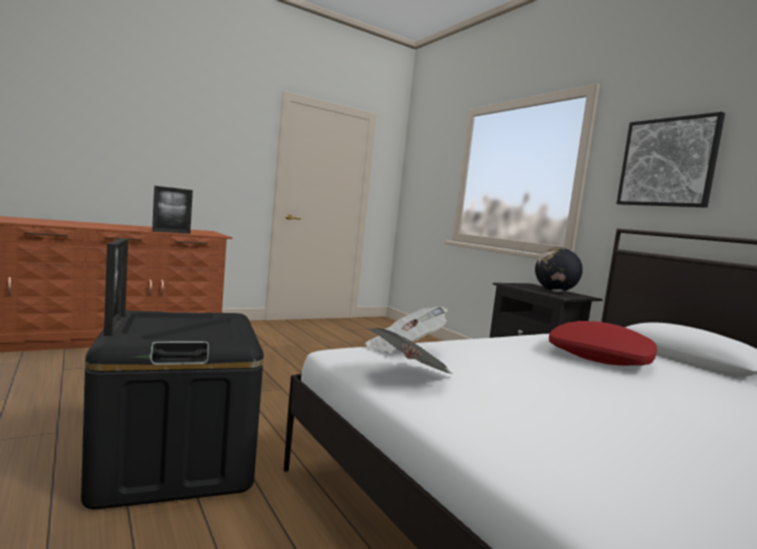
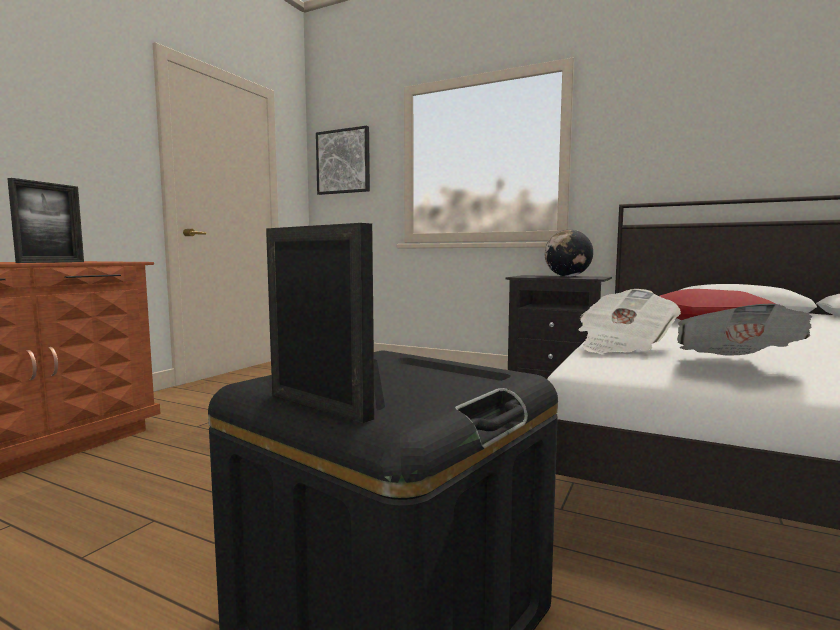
camera: 30 degrees left, 0 degrees up
picture [617,112,725,208] -> picture moved to [316,125,370,195]

